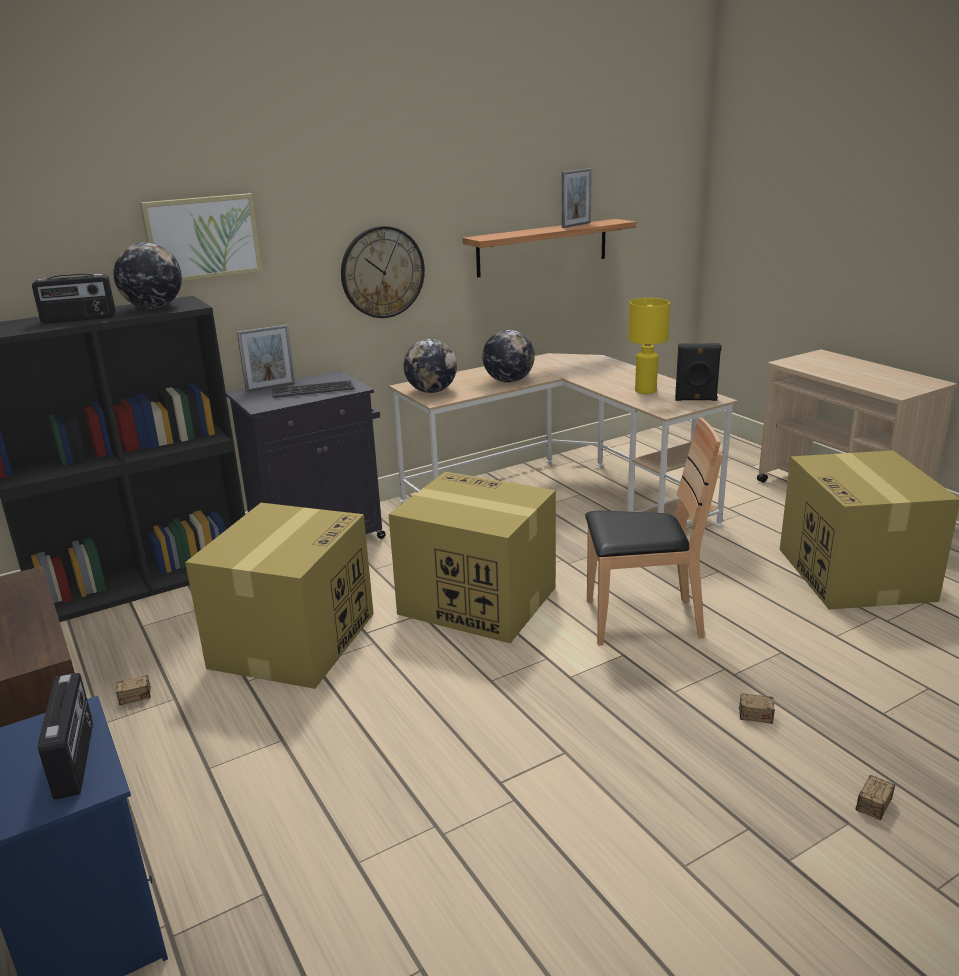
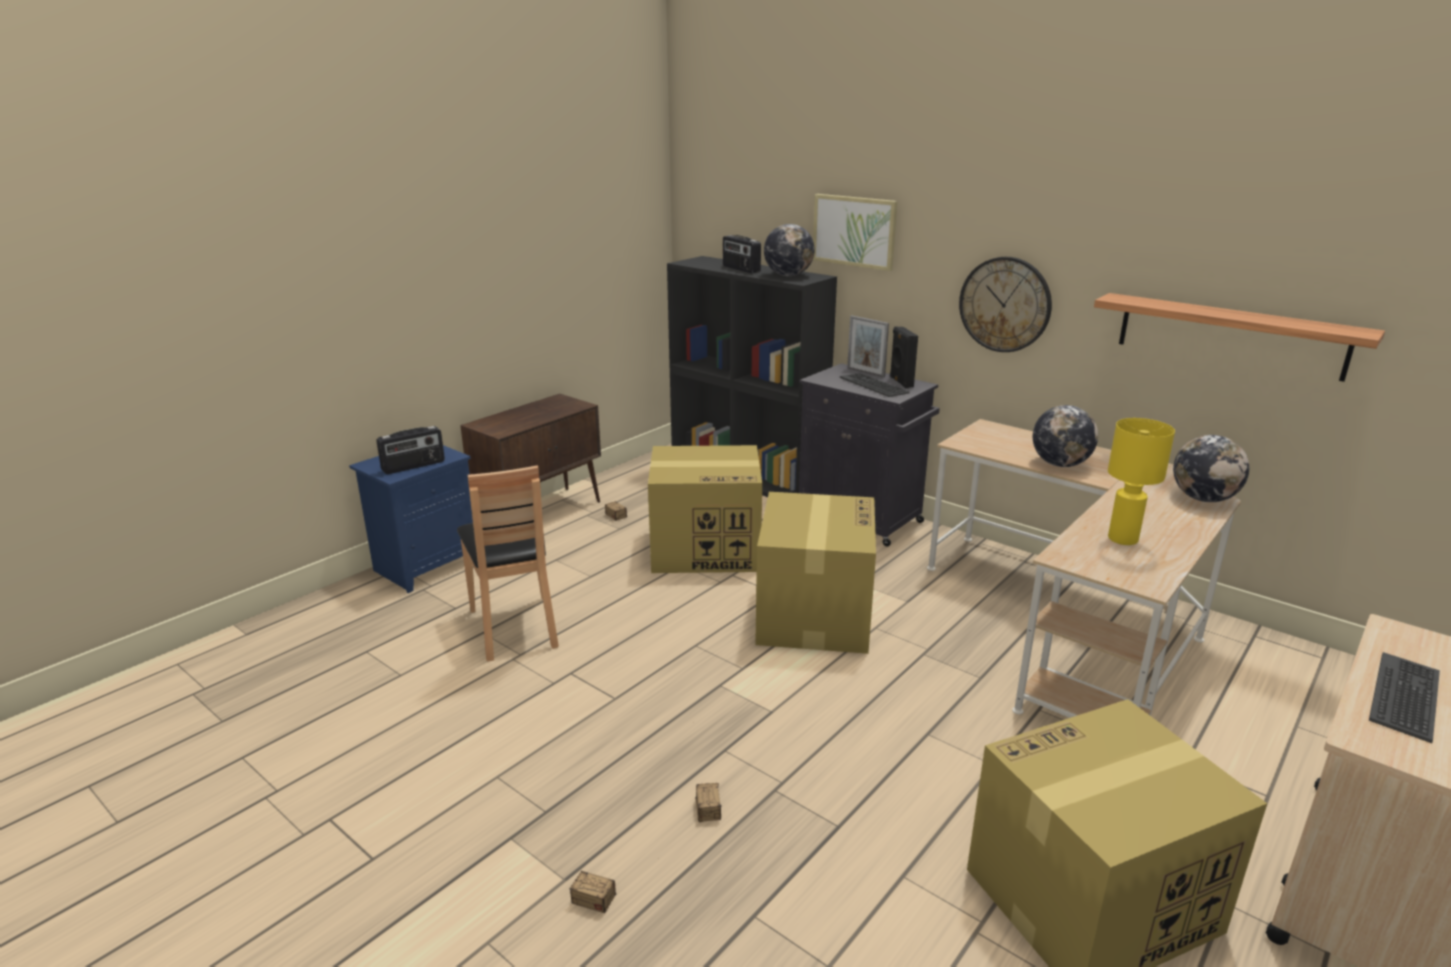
camera: 70 degrees right, 0 degrees up
globe [404,339,457,393] -> globe moved to [1173,435,1249,502]
picture frame [562,168,592,228] -> none
brown chair [585,417,723,646] -> brown chair moved to [457,465,559,661]
black speaker [675,343,722,401] -> black speaker moved to [890,326,918,388]
none -> keyboard [1369,652,1440,743]

